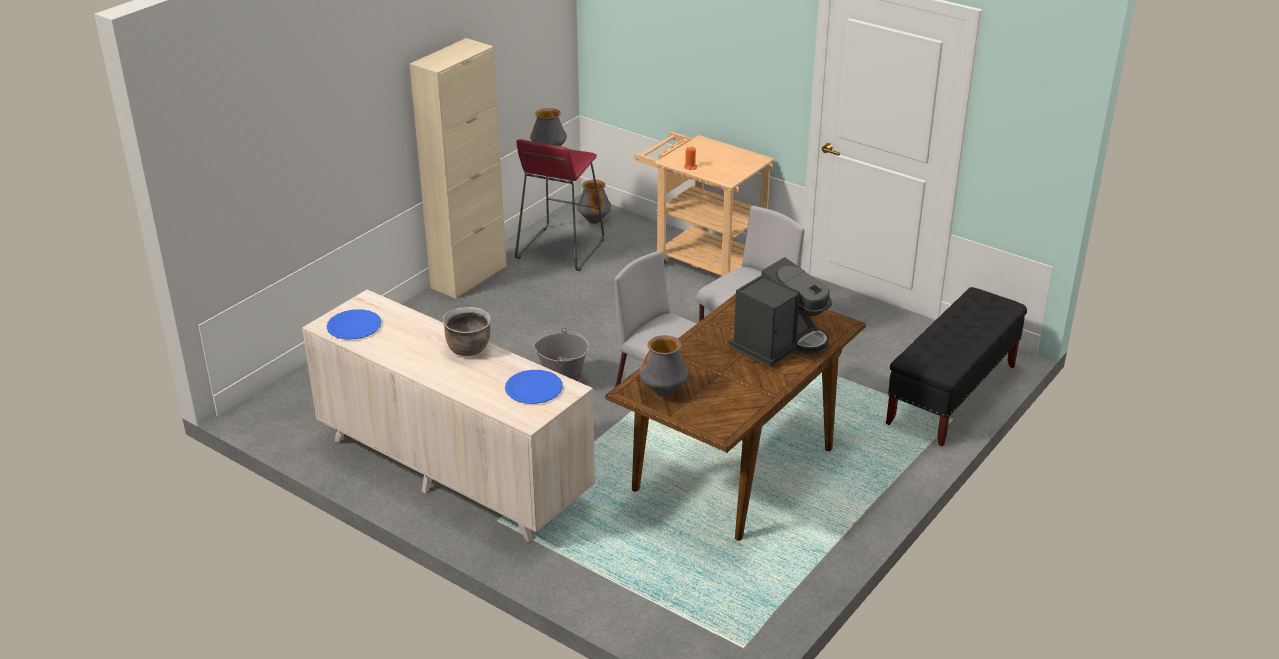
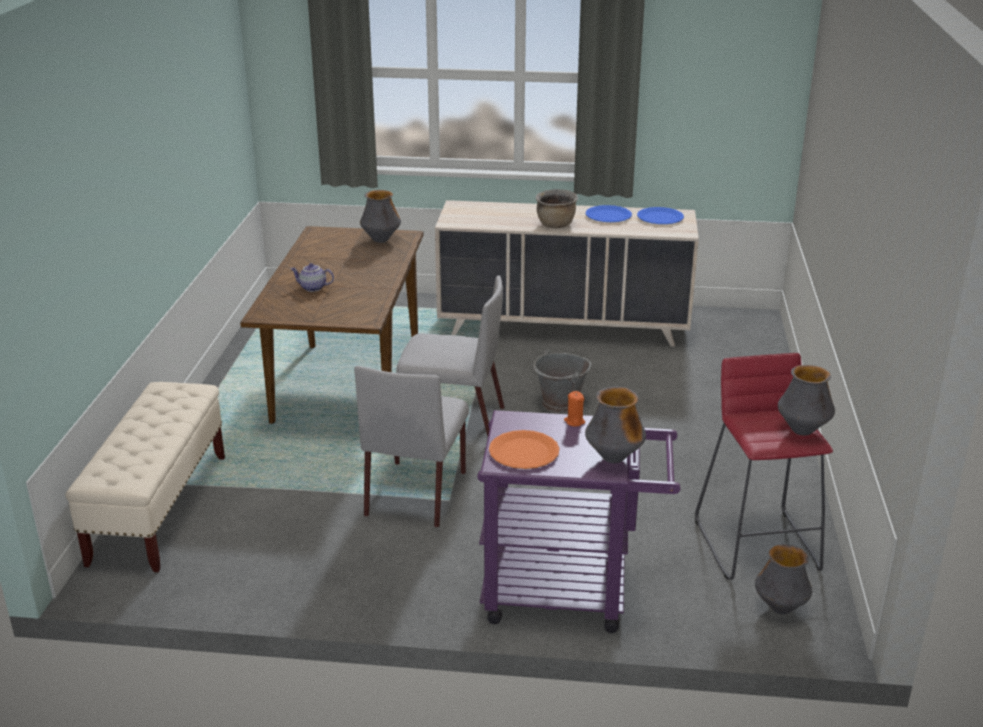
camera: 150 degrees right, 5 degrees down
beige cabinet [410,38,507,299] -> none
blue plate [505,370,563,404] -> blue plate moved to [586,205,632,222]
beige cart [633,132,774,277] -> purple cart [477,410,680,633]
coffee machine [729,257,832,367] -> teapot [290,263,334,292]
black bench [886,287,1027,447] -> beige bench [65,382,225,572]
none -> orange plate [489,430,559,469]
none -> vase [585,387,646,463]

